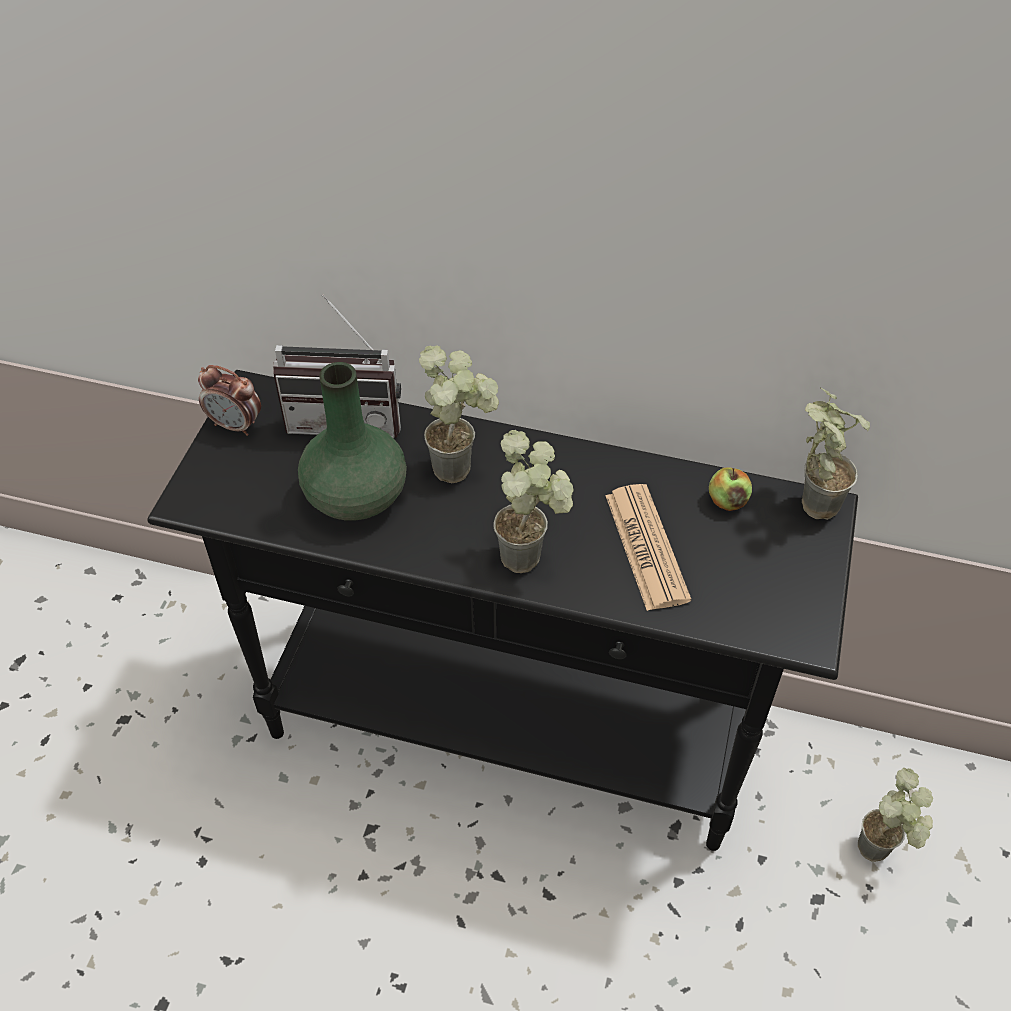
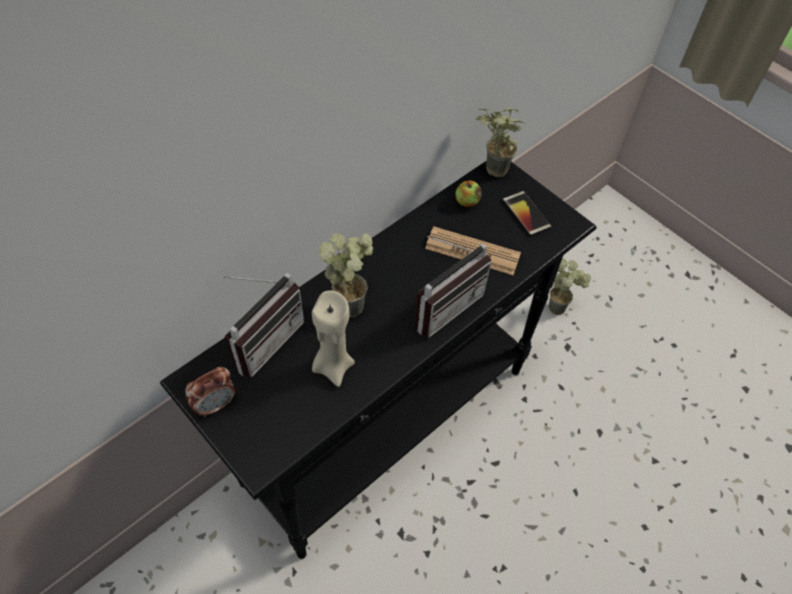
camera: 60 degrees left, 5 degrees up
green vase [298,362,407,520] -> beige candle [312,291,355,387]
potted plant [494,430,573,573] -> radio [414,236,491,338]
none -> phone [503,191,552,236]

